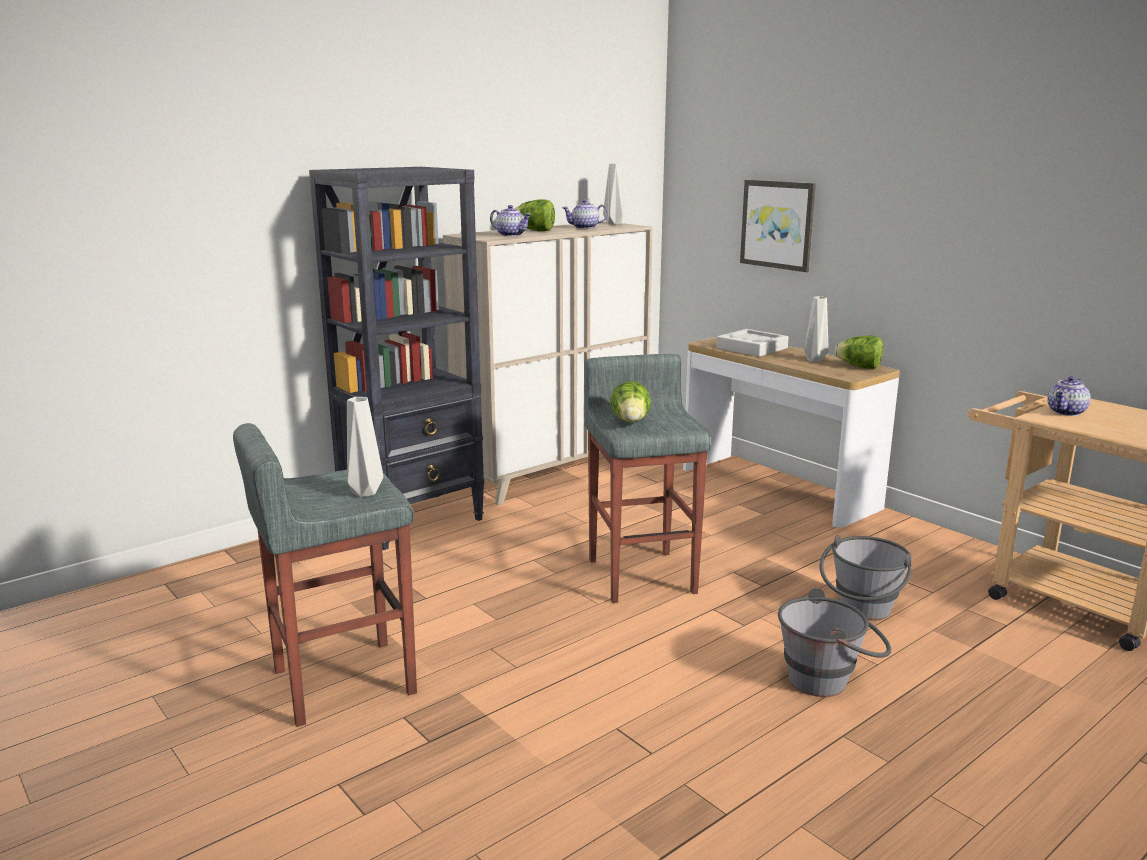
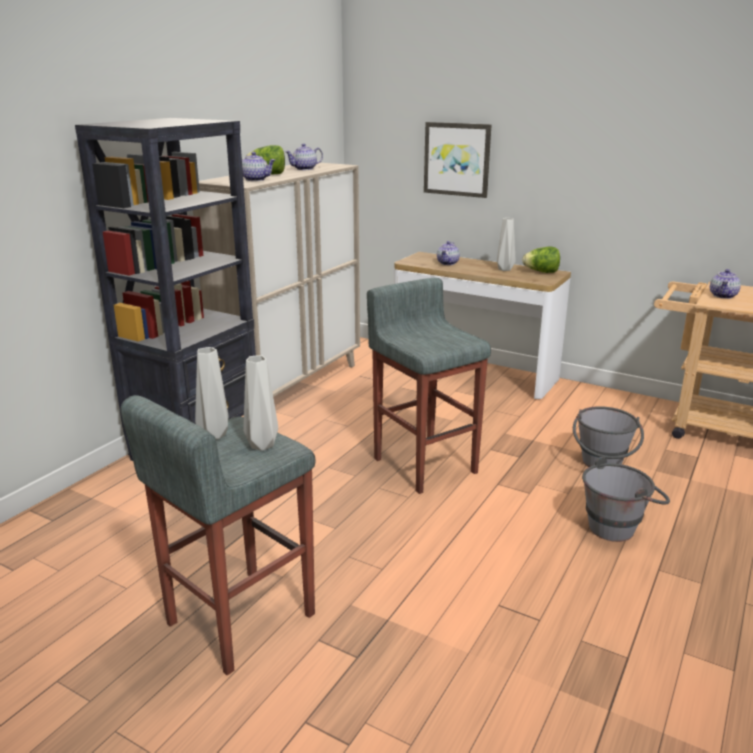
camera: 20 degrees left, 5 degrees up
grey vase [603,163,624,225] -> grey vase moved to [195,347,228,440]
lettuce [610,381,650,423] -> none
grey tray [716,329,789,357] -> teapot [437,241,460,265]

